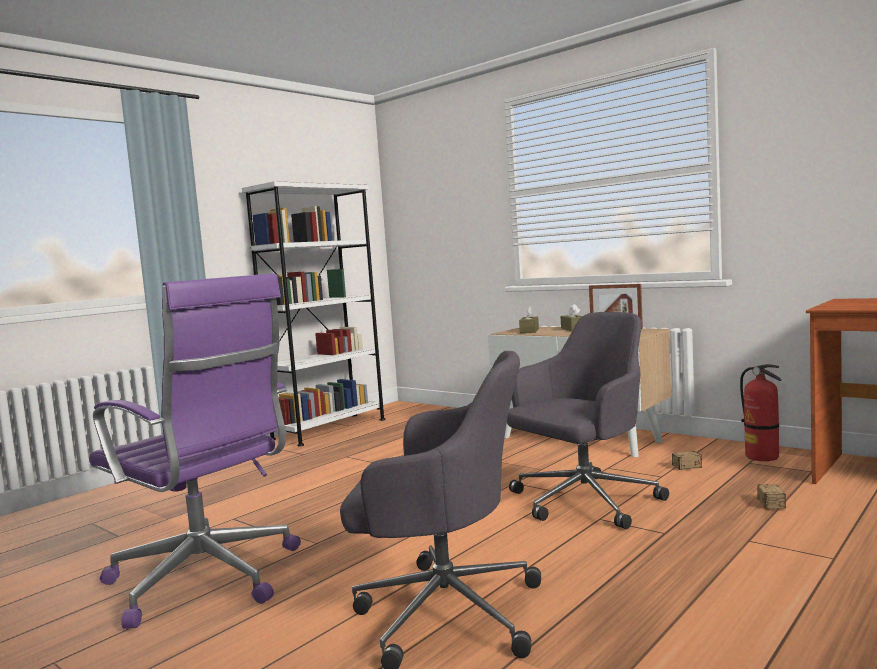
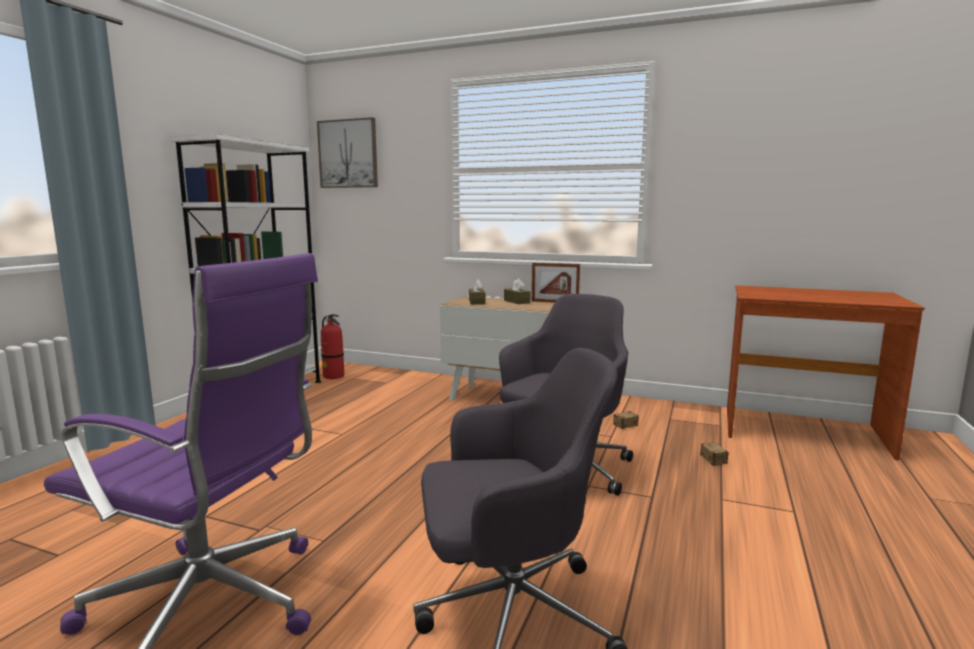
camera: 20 degrees left, 5 degrees up
fire extinguisher [740,364,781,461] -> fire extinguisher moved to [321,314,344,379]
none -> picture [317,117,378,188]

